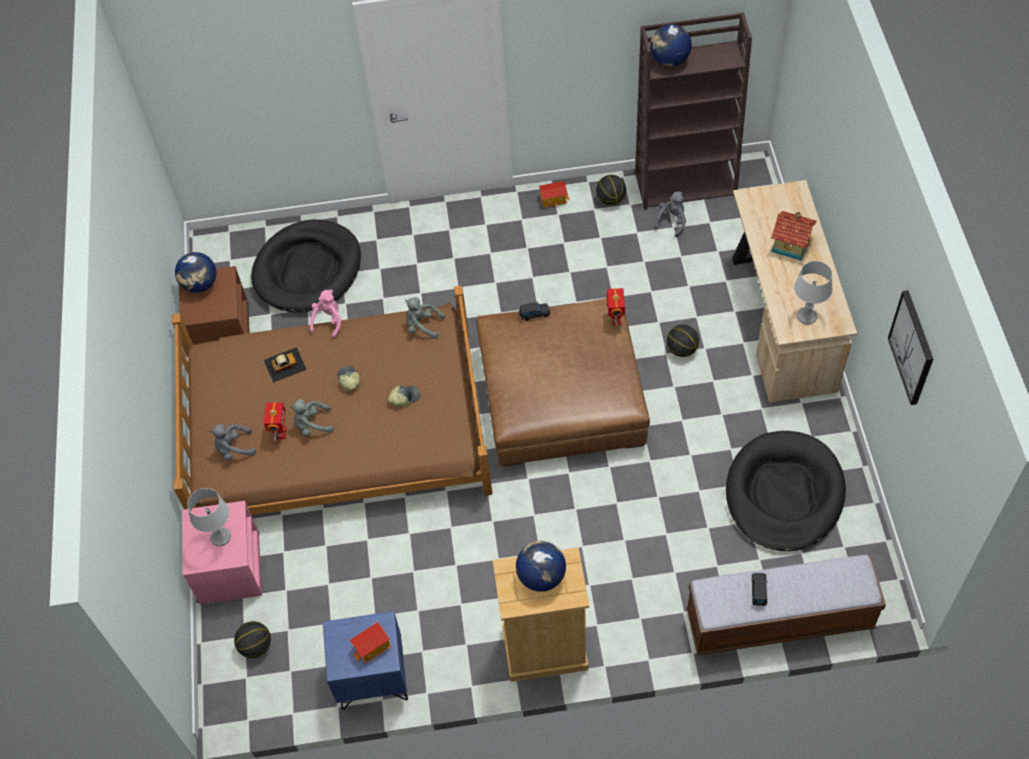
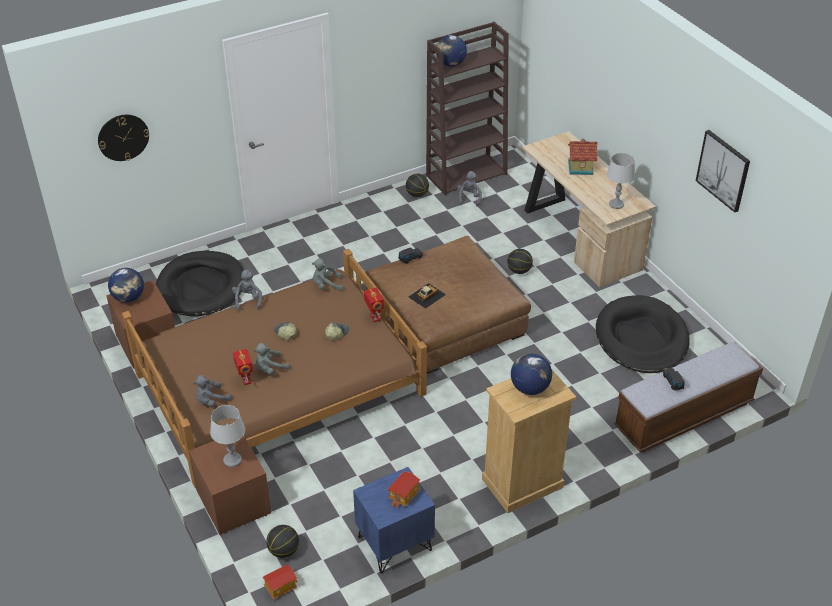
camera: 25 degrees left, 15 degrees down
pink nightstand [182,501,262,605] -> brown nightstand [189,436,271,535]
toy car [264,347,307,383] -> toy car moved to [408,283,446,309]
pink plush toy [310,289,342,338] -> grey plush toy [232,269,262,310]
toy house [539,181,569,208] -> toy house moved to [263,564,298,600]
toy robot [607,288,625,326] -> toy robot moved to [364,288,384,322]
none -> wall clock [98,115,149,161]

